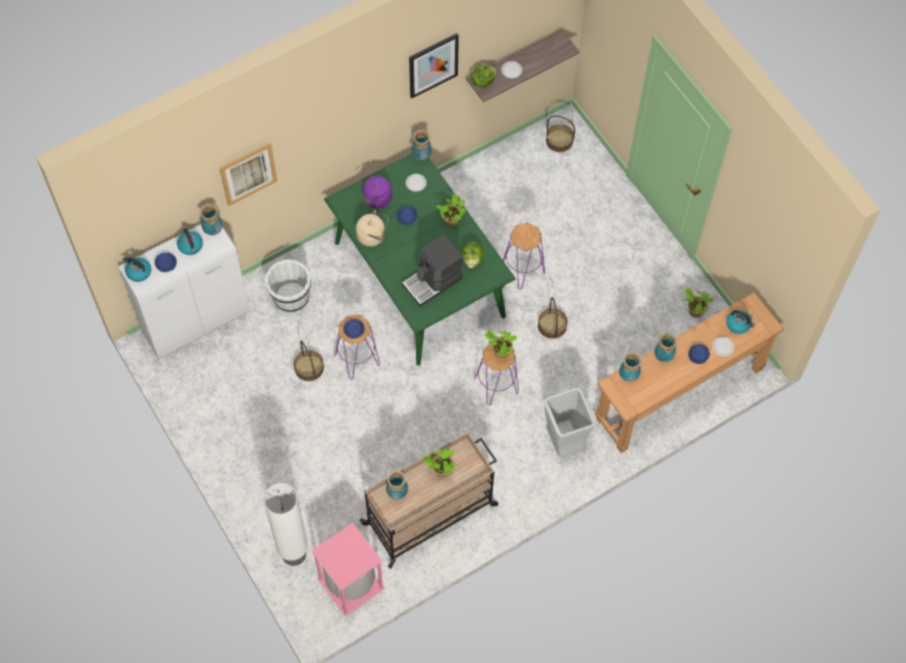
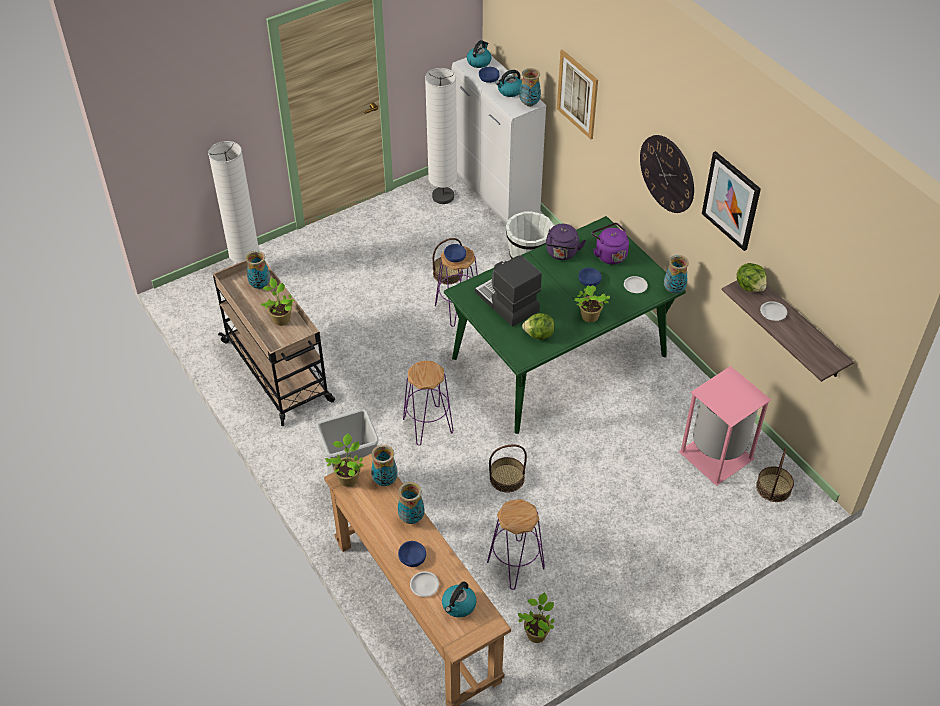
camera: 90 degrees right, 15 degrees down
pink trash can [312,523,385,617] -> pink trash can moved to [678,366,771,486]
beige kettle [356,210,389,247] -> purple kettle [545,224,586,260]
potted plant [485,331,517,359] -> potted plant moved to [325,433,364,487]
purple stool [503,223,545,289] -> purple stool moved to [487,499,545,590]
none -> white floor lamp [425,68,457,204]
none -> wall clock [640,135,694,213]

